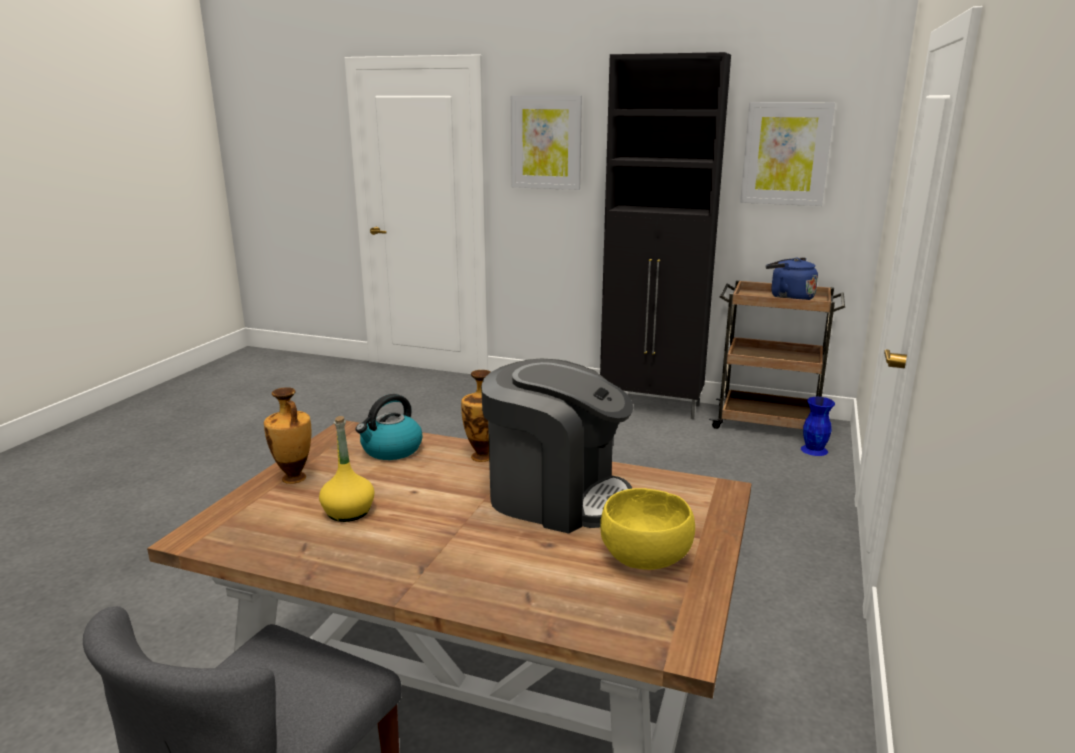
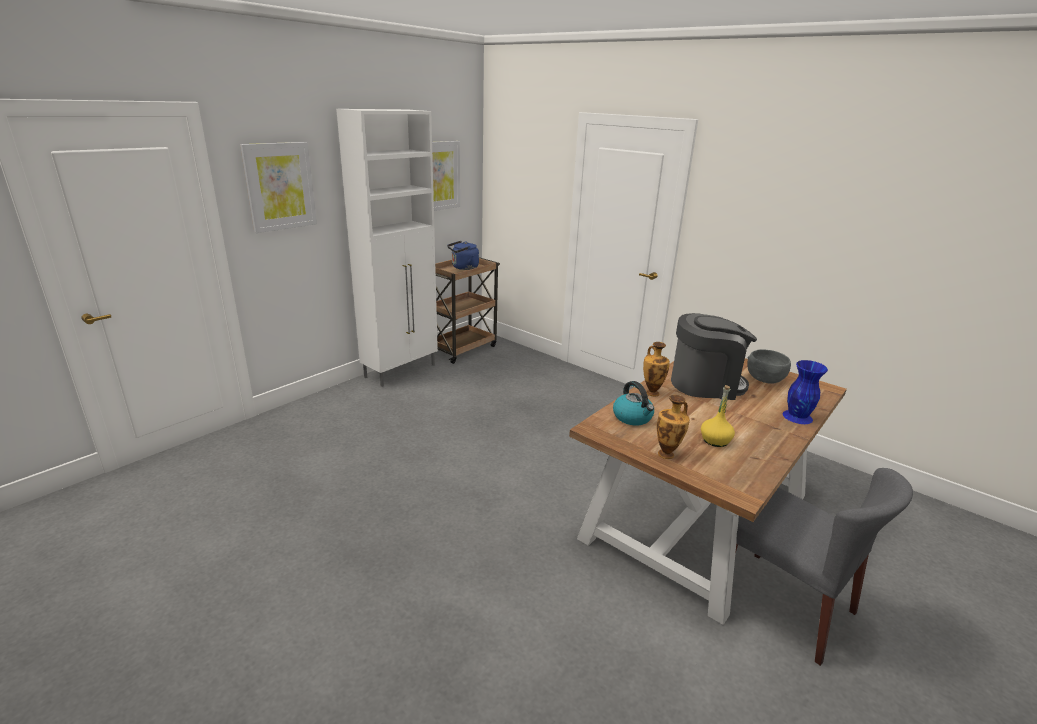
camera: 70 degrees left, 5 degrees up
coffee machine [481,359,633,534] -> coffee machine turned 45 degrees clockwise [671,313,757,400]
black cabinet [600,52,731,420] -> white cabinet [336,109,438,387]
yellow bowl [600,488,695,570] -> grey bowl [747,349,791,384]
blue vase [801,397,835,456] -> blue vase moved to [783,360,828,424]

